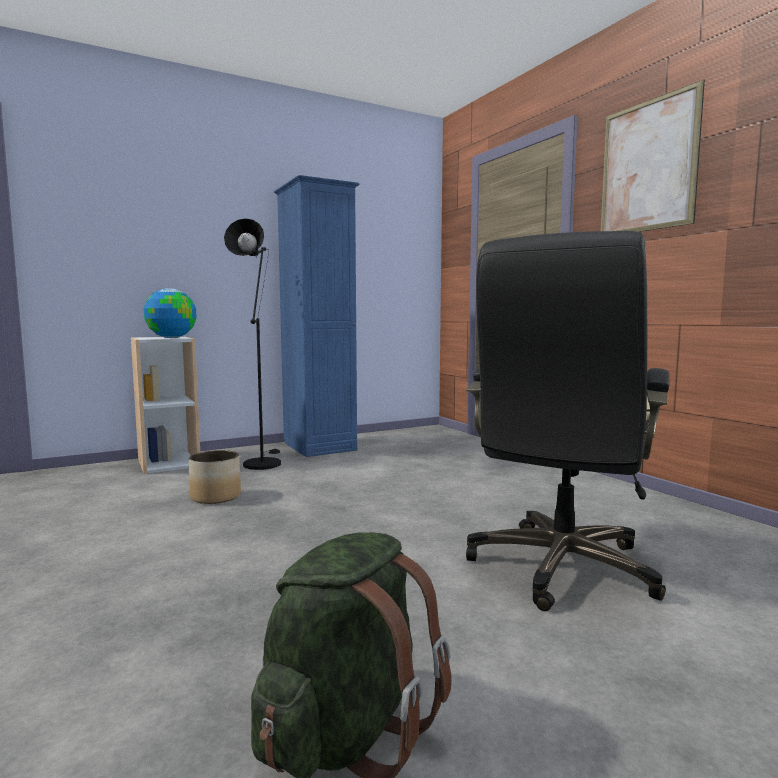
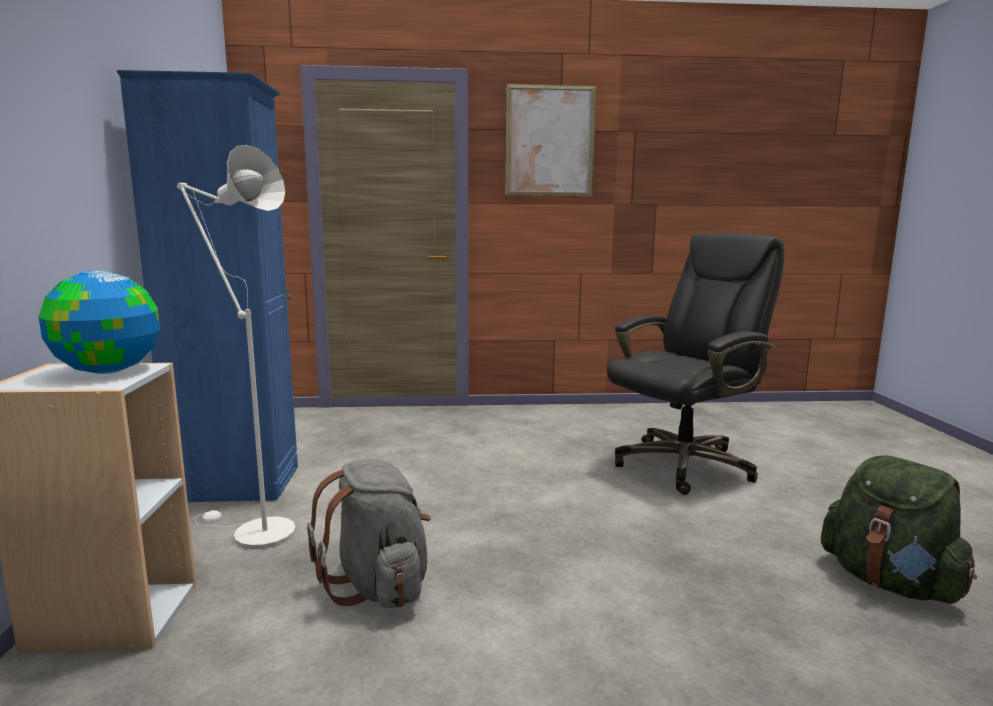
camera: 65 degrees left, 5 degrees up
planter [189,450,241,504] -> grey backpack [307,459,431,608]
black floor lamp [224,218,281,470] -> white floor lamp [177,145,296,550]
black office chair [466,231,670,611] -> black office chair turned 90 degrees counterclockwise [607,233,785,495]

